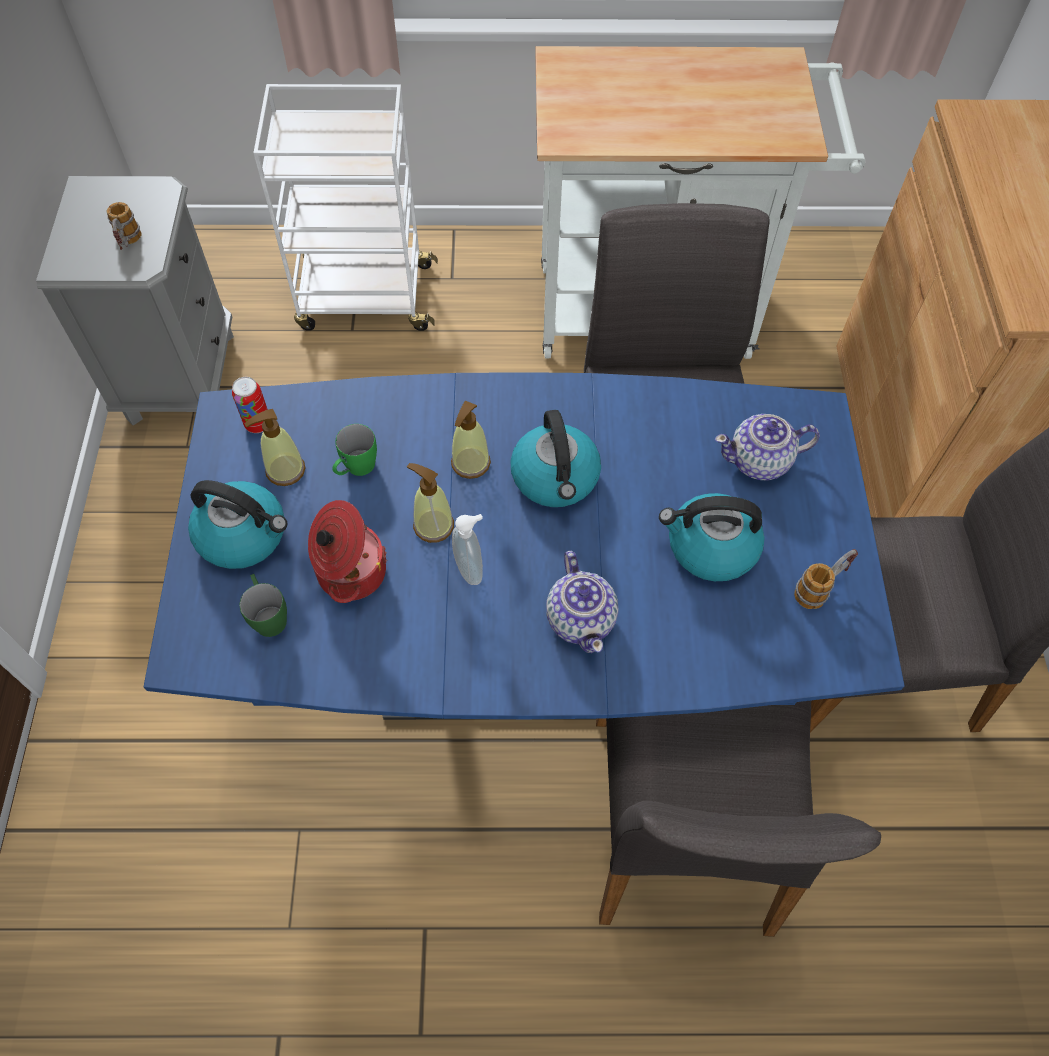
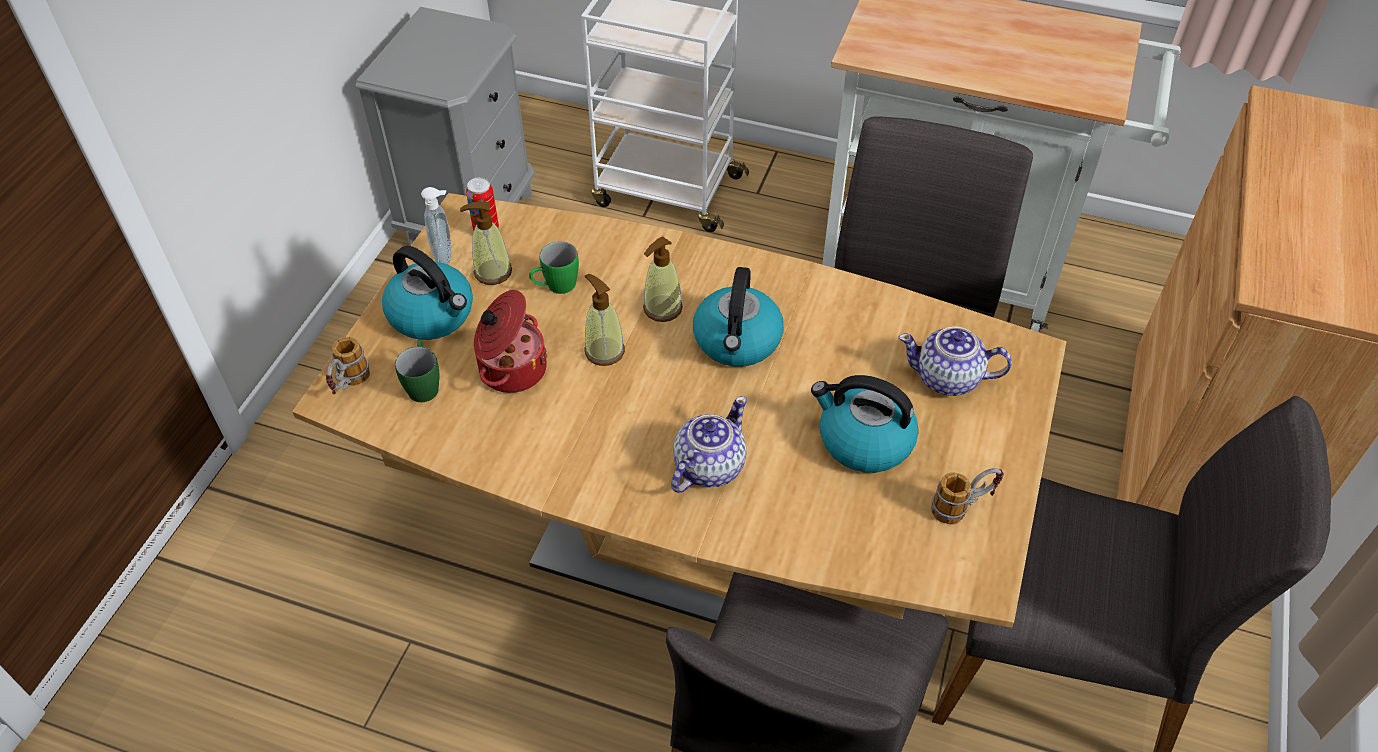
camera: 20 degrees right, 10 degrees down
mug [107,202,141,250] -> mug moved to [326,337,370,394]
blue dining table [144,372,905,720] -> brown dining table [292,193,1066,628]
soap dispenser [452,514,483,585] -> soap dispenser moved to [421,187,451,265]
teapot [546,551,619,653] -> teapot turned 150 degrees counterclockwise [671,396,747,493]

